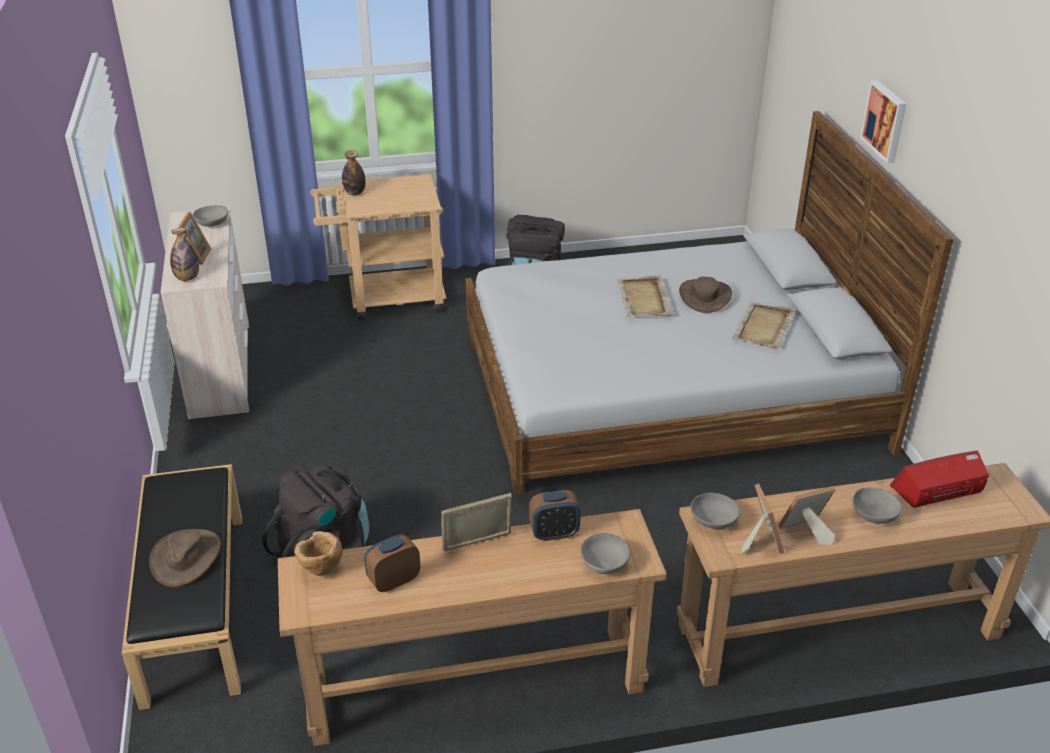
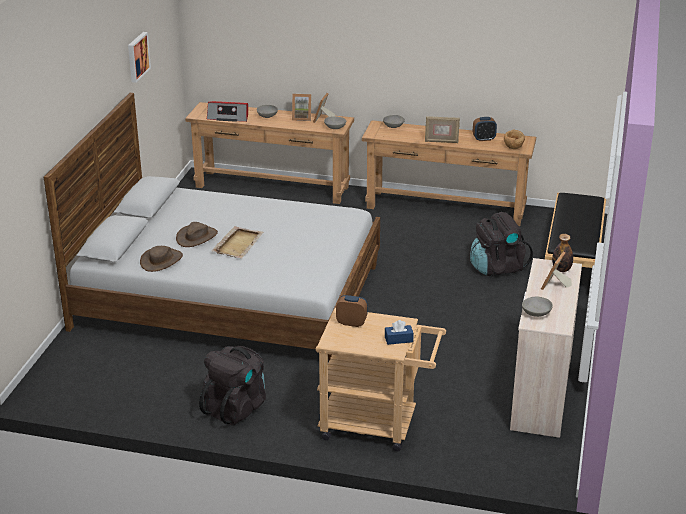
camera: 155 degrees left, 5 degrees down
brown hat [149,529,221,587] -> brown hat moved to [140,246,183,272]
bottle [342,150,366,195] -> blue tissue box [385,320,414,345]
alarm clock [529,490,581,541] -> alarm clock moved to [336,295,367,327]
beige tray [732,301,795,348] -> none
picture [860,80,907,163] -> picture moved to [128,32,151,83]

